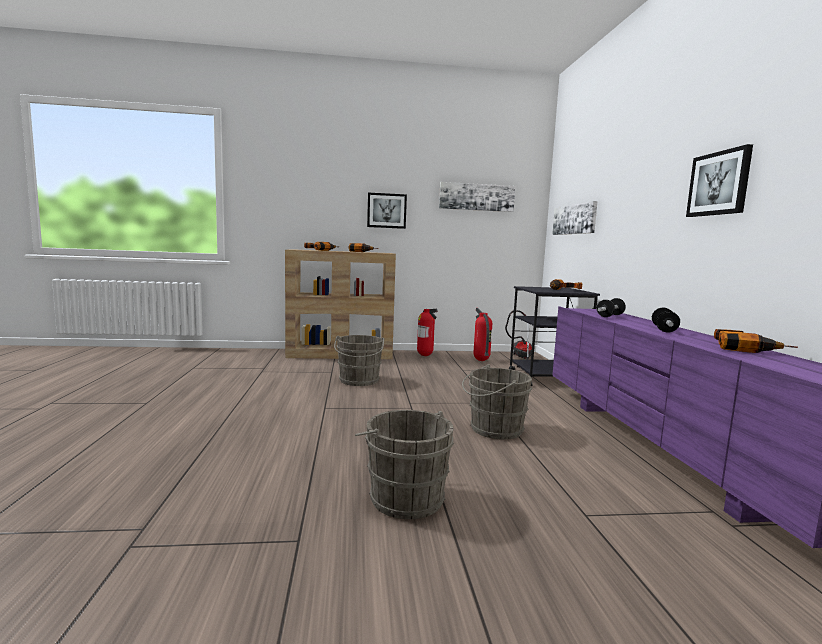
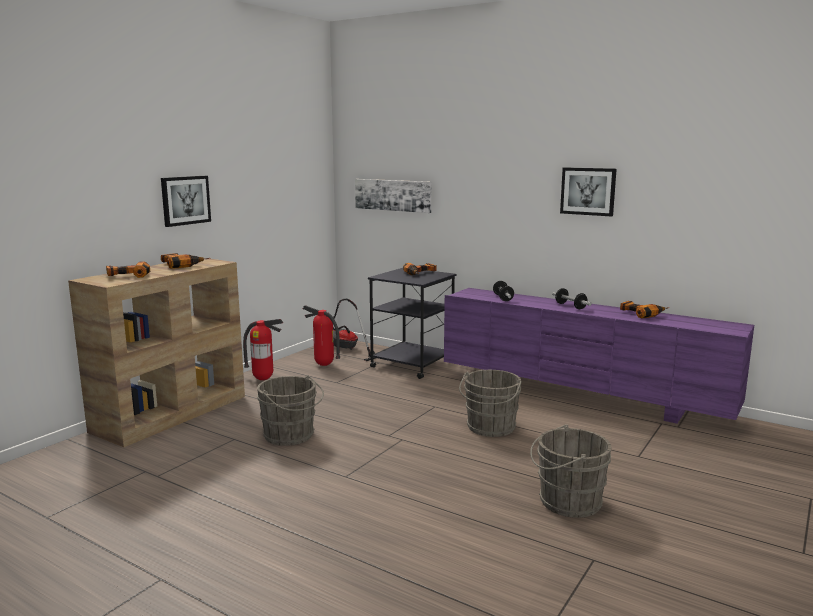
camera: 50 degrees left, 5 degrees up
picture [439,182,515,212] -> none

